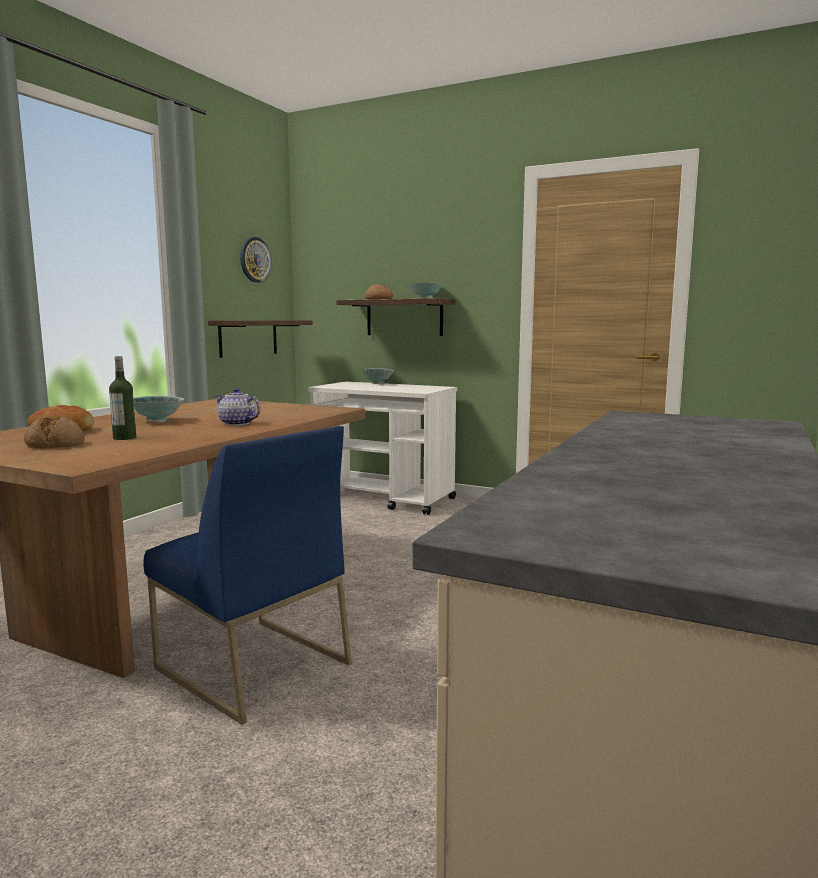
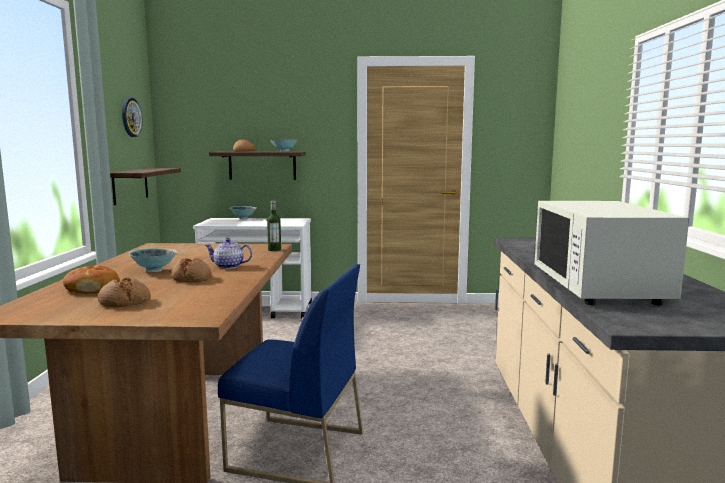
camera: 25 degrees left, 0 degrees up
bottle [109,356,136,440] -> bottle moved to [267,200,281,251]
none -> bread [171,258,212,282]
none -> white microwave [535,201,689,306]

